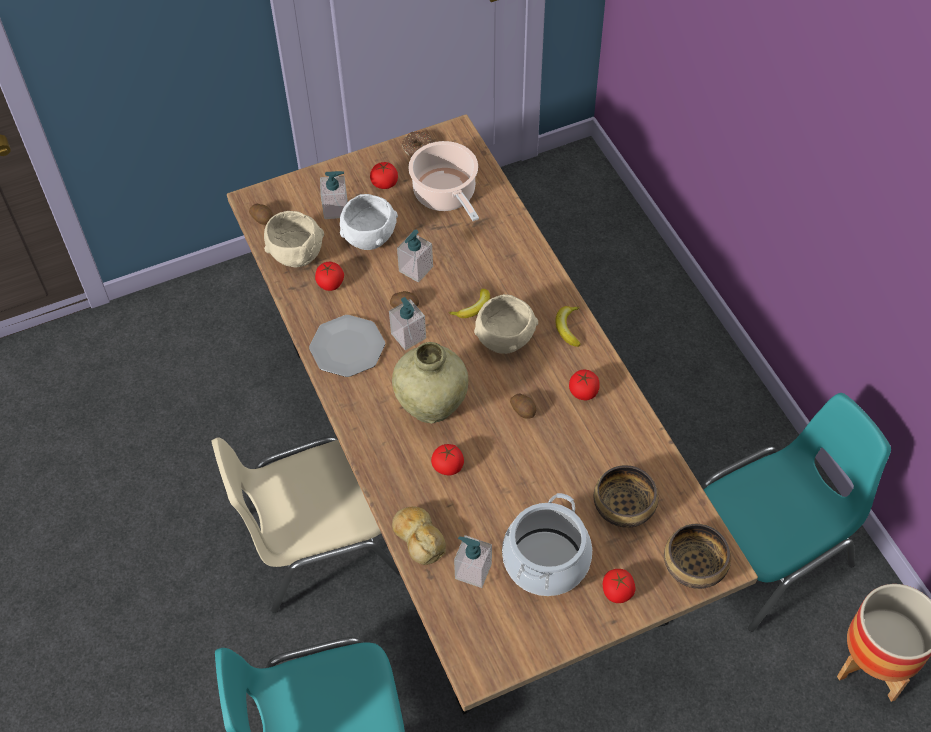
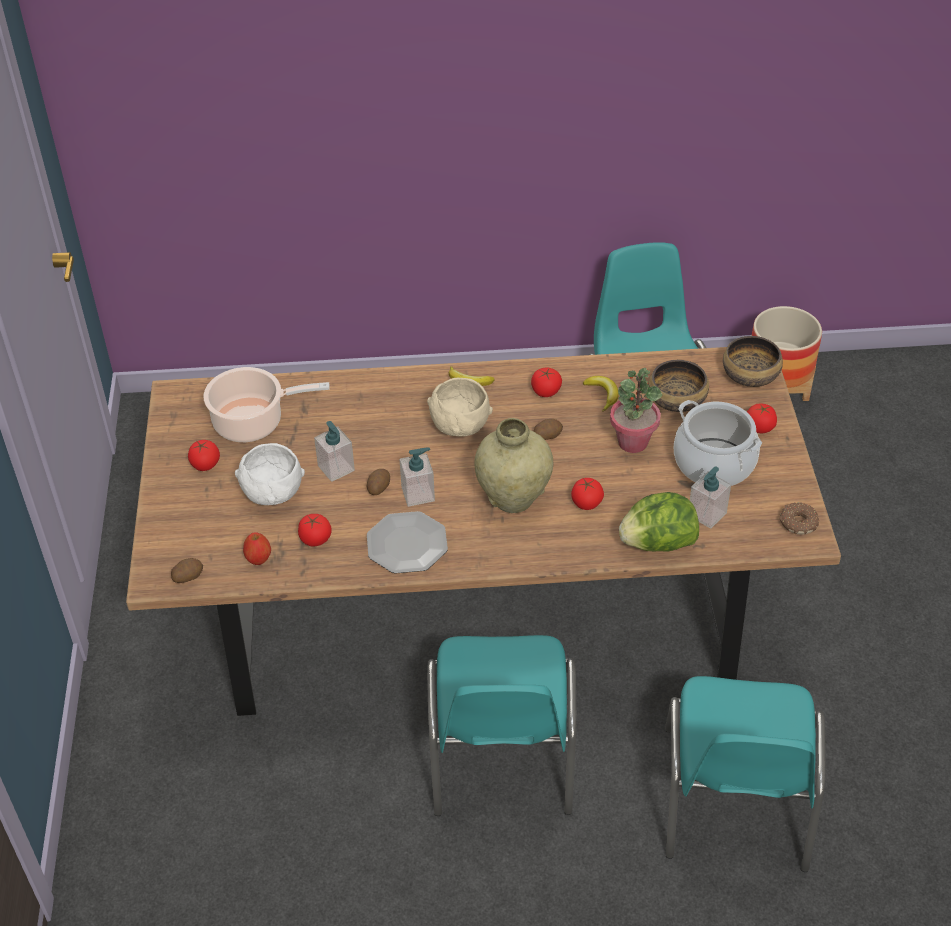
camera: 70 degrees left, 10 degrees down
beige chair [211,437,400,613] -> turquoise chair [427,635,576,816]
beige bowl [264,211,324,267] -> apple [243,532,271,565]
soap dispenser [320,171,348,219] -> none
bread [392,507,446,565] -> lettuce [619,492,699,552]
donut [402,131,433,157] -> donut moved to [779,502,819,535]
banana [448,289,490,318] -> banana moved to [583,376,619,412]
none -> potted plant [610,368,662,453]

